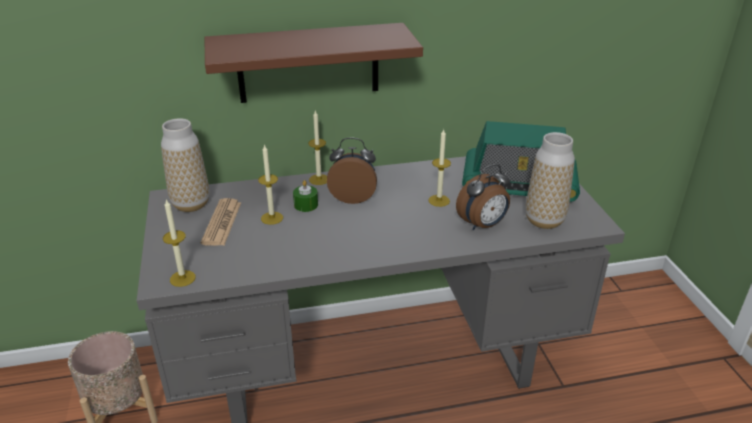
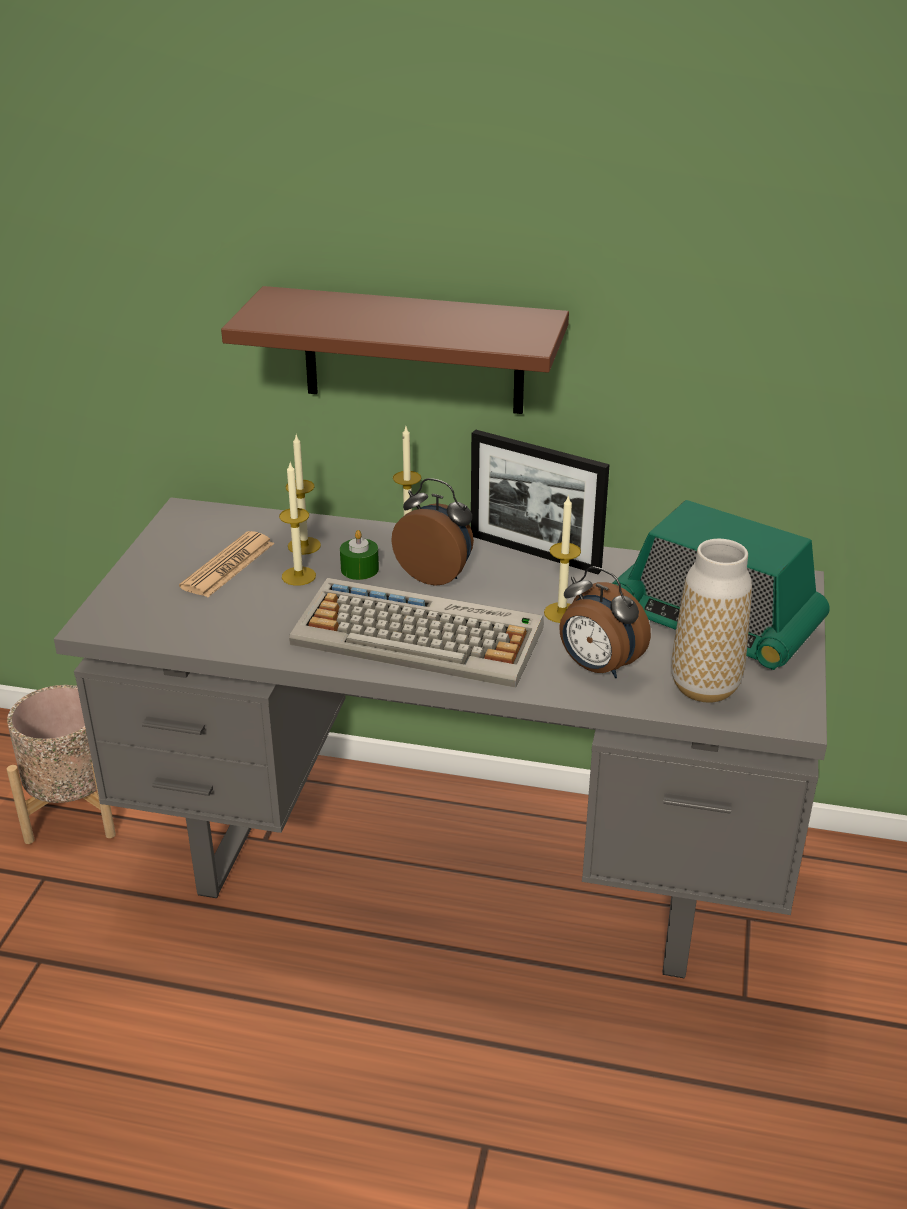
camera: 25 degrees right, 0 degrees up
vase [161,118,209,212] -> none
candle [163,199,196,287] -> candle moved to [286,435,321,555]
alarm clock [456,164,511,230] -> alarm clock turned 45 degrees clockwise [559,566,651,678]
none -> keyboard [289,578,544,688]
none -> picture frame [471,430,610,574]

